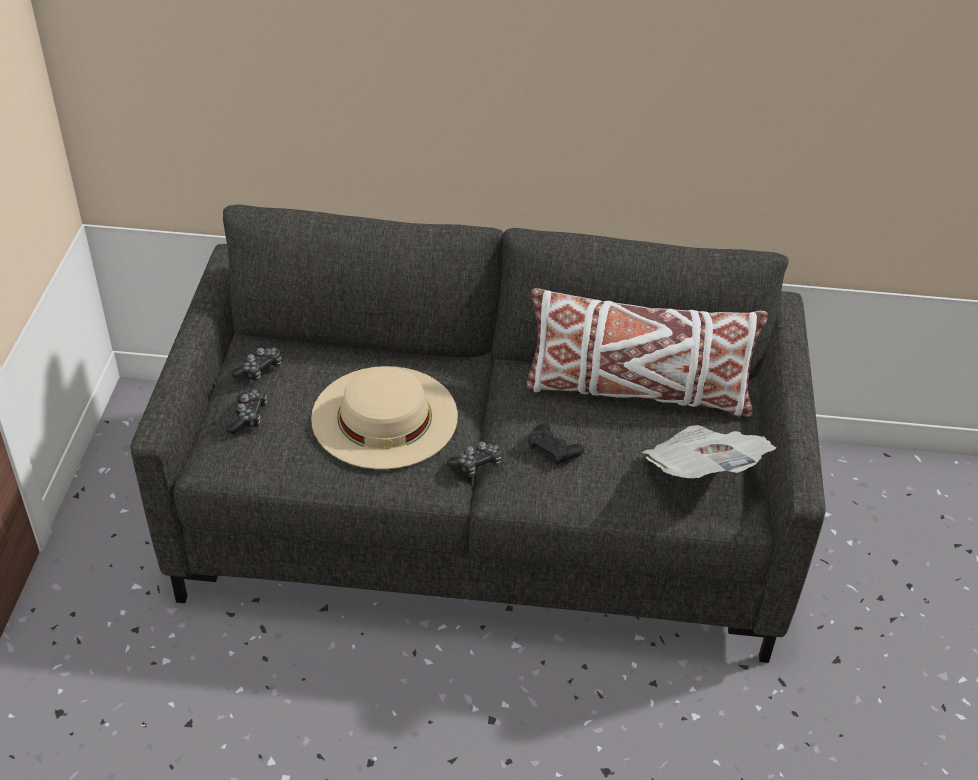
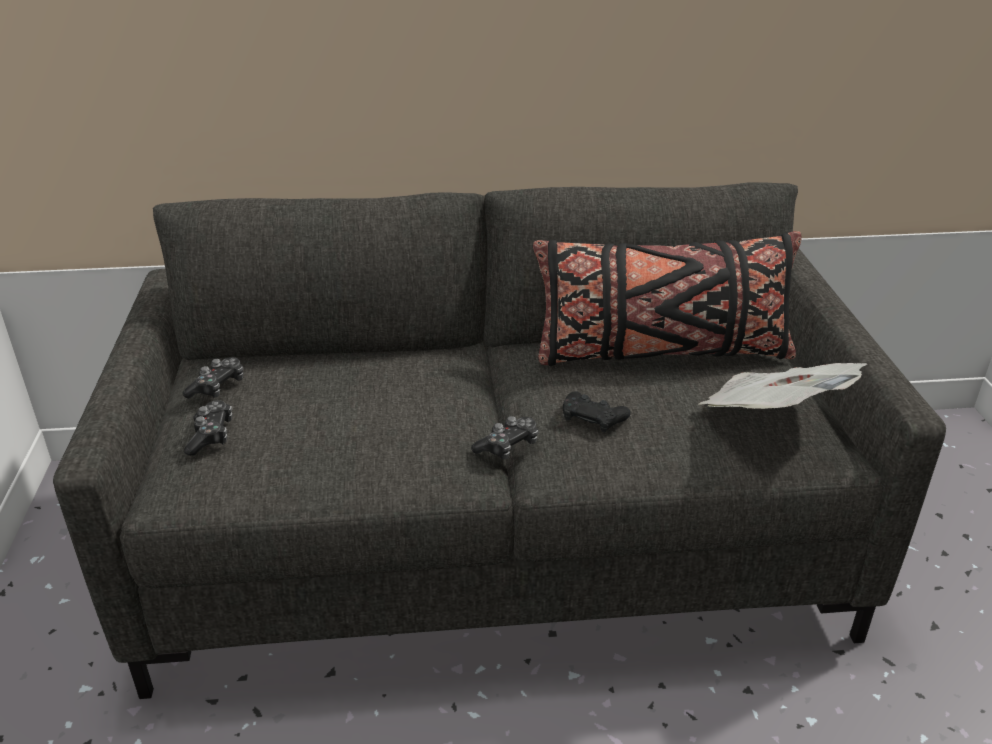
camera: 10 degrees left, 10 degrees down
beige hat [311,366,458,469] -> none
white pillow [526,288,768,417] -> black pillow [533,231,801,366]

